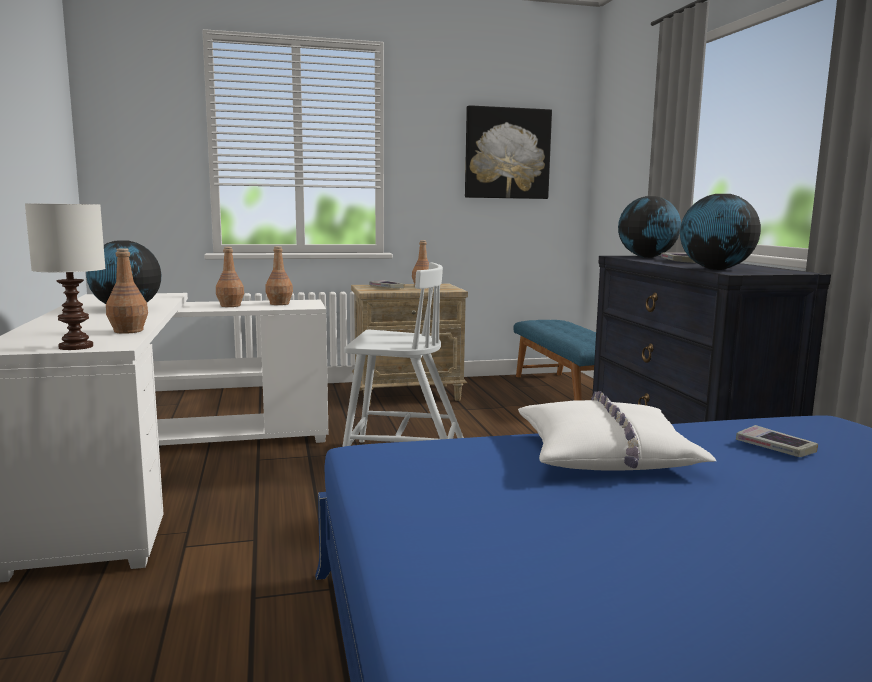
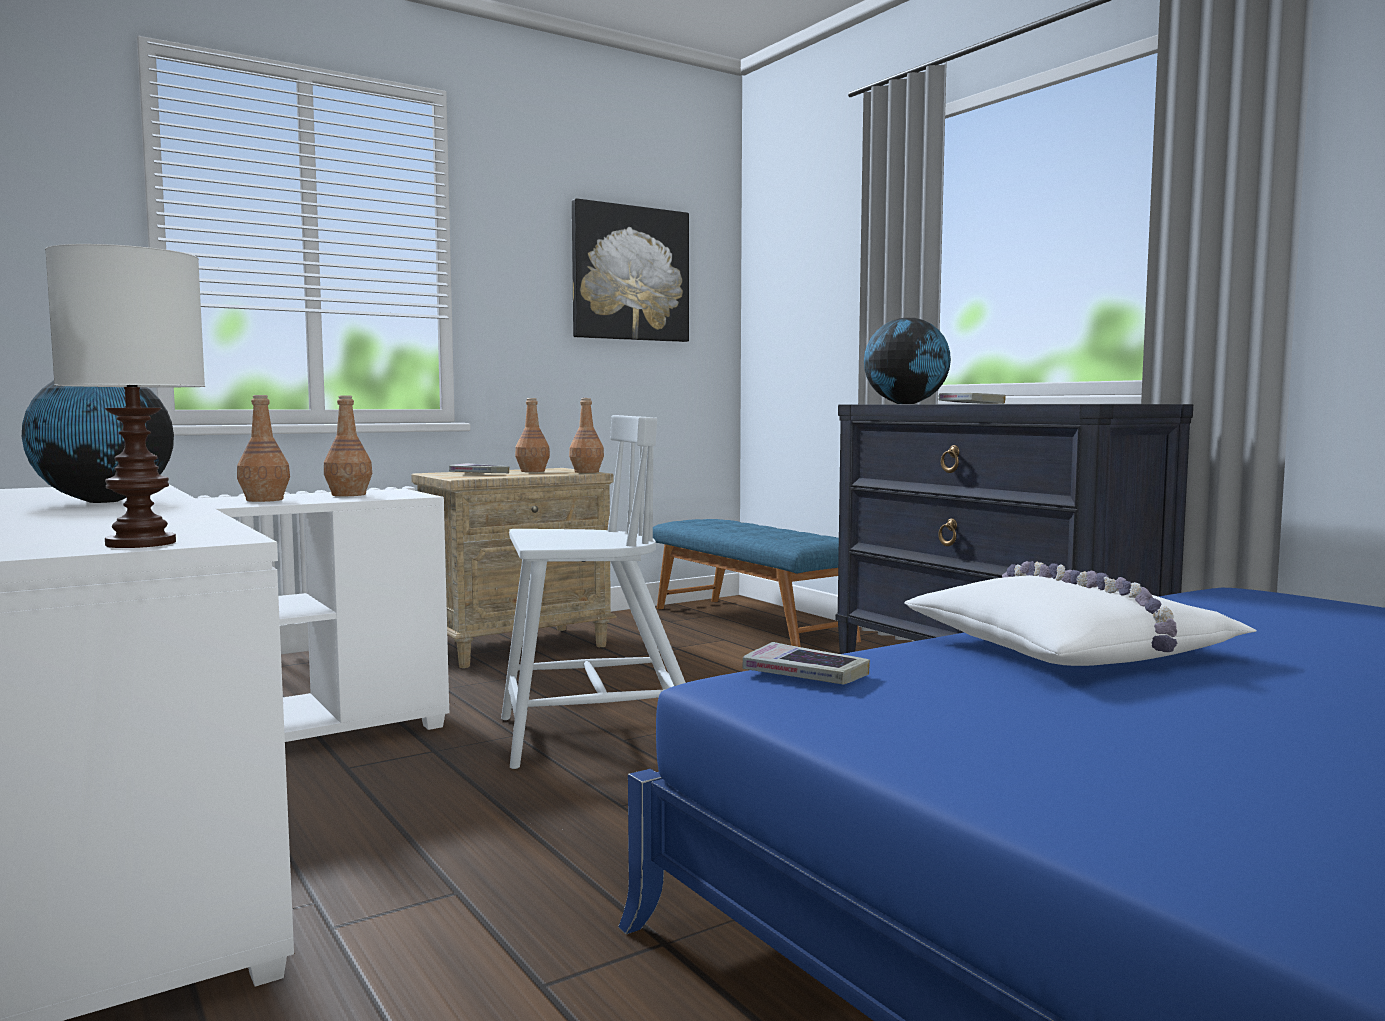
camera: 20 degrees left, 5 degrees down
brown bottle [106,248,148,334] -> brown bottle moved to [569,398,604,473]
globe [680,194,761,270] -> none
book [736,425,818,457] -> book moved to [742,642,870,684]

